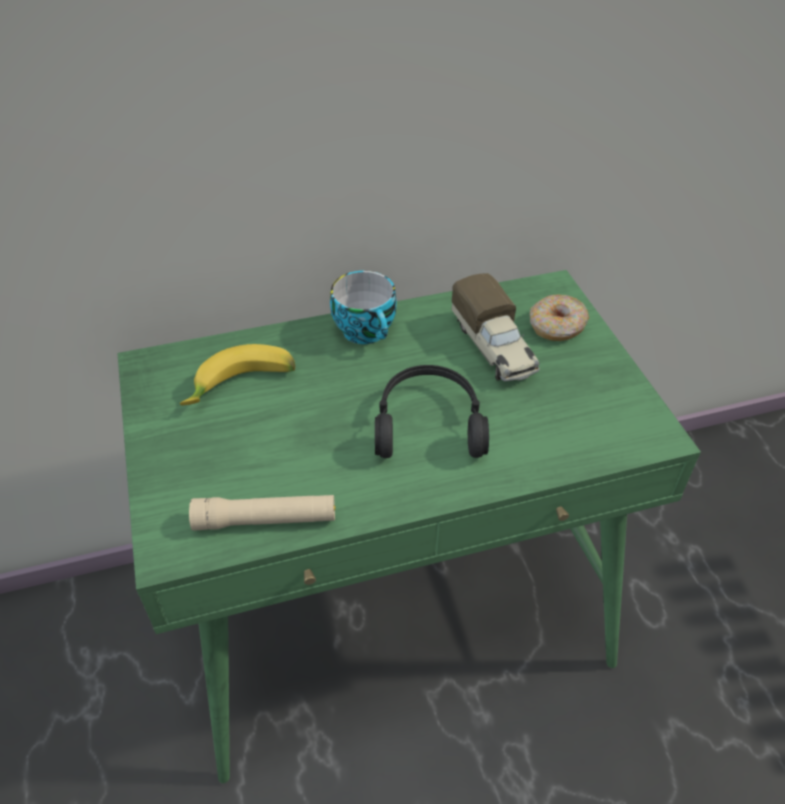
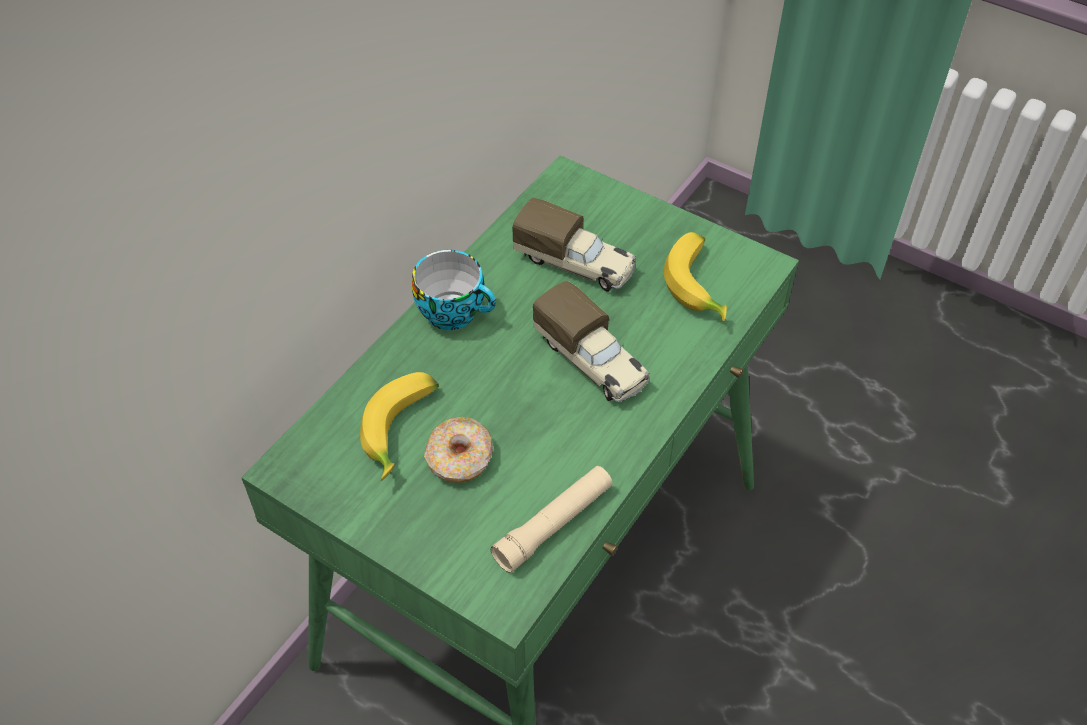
camera: 40 degrees left, 5 degrees up
black headphones [375,365,489,458] -> toy truck [533,281,650,402]
donut [530,294,589,341] -> donut moved to [424,417,493,483]
none -> banana [664,232,727,322]

